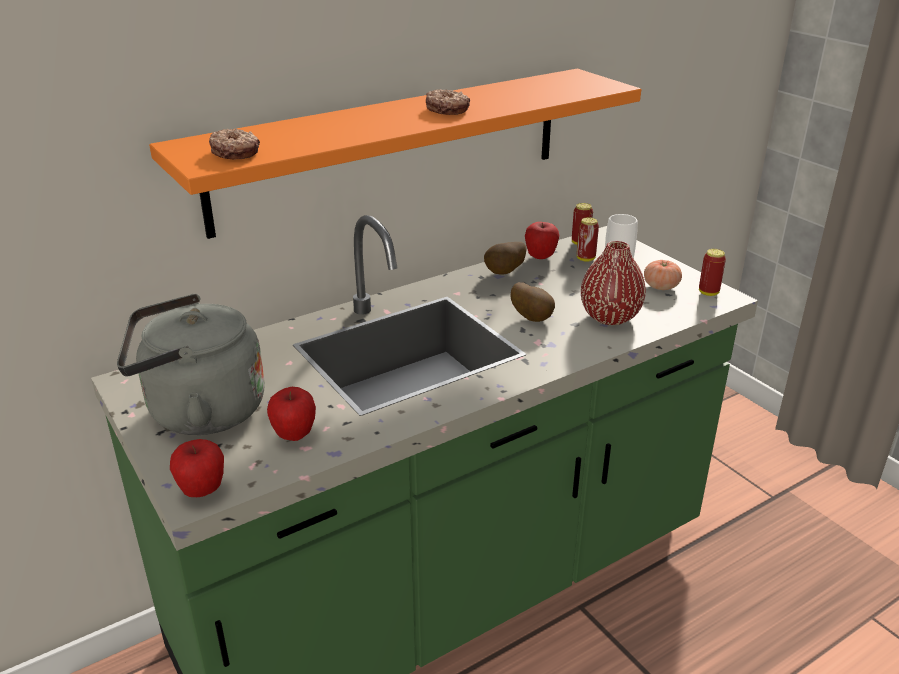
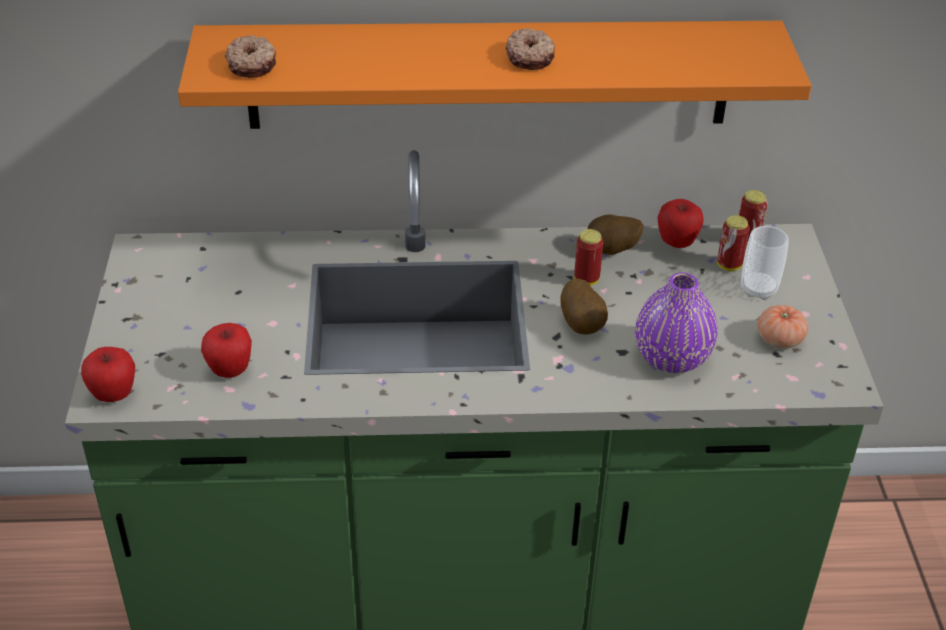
camera: 30 degrees right, 10 degrees up
grey kettle [117,294,265,435] -> none
red vase [581,241,646,325] -> purple vase [635,273,718,373]
can [699,249,726,296] -> can moved to [574,229,603,285]

